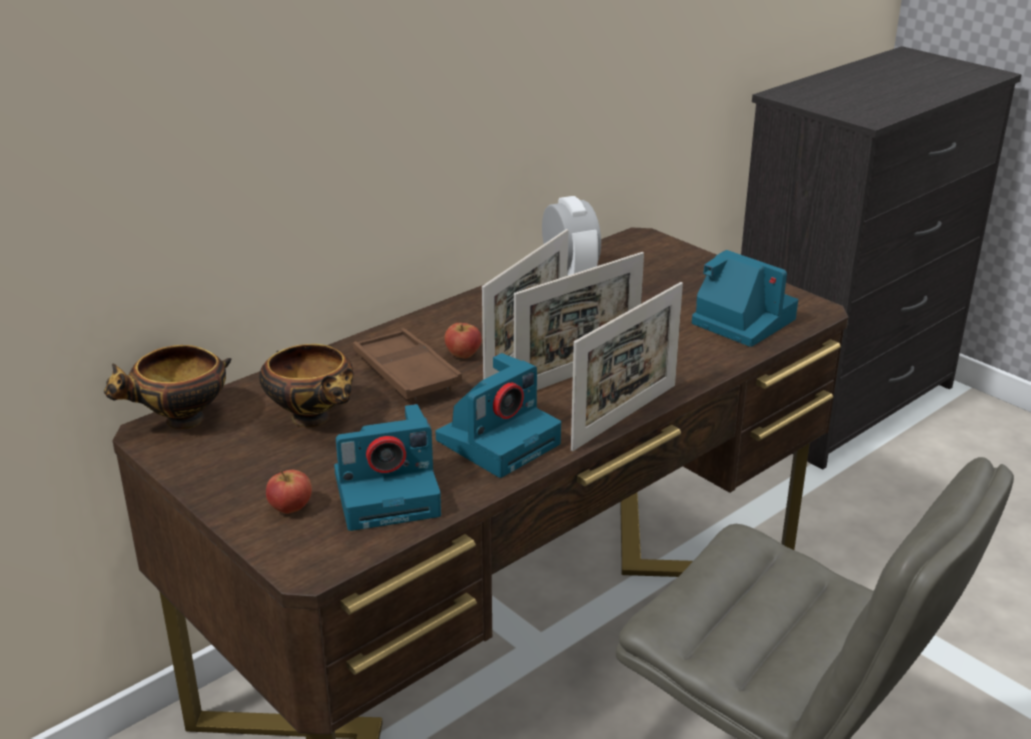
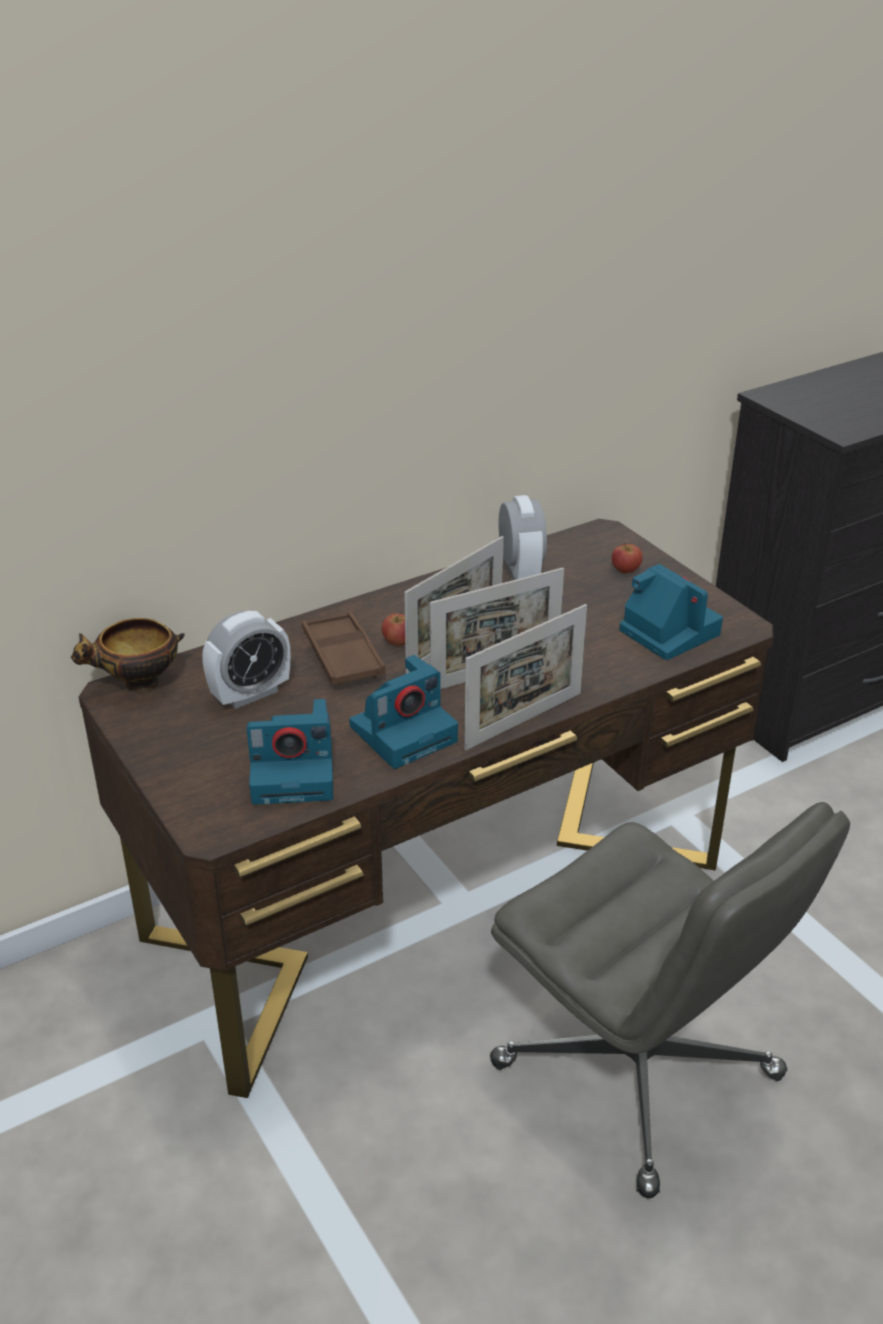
camera: 10 degrees right, 5 degrees up
bowl [259,344,354,427] -> alarm clock [202,611,290,709]
apple [266,470,312,514] -> apple moved to [612,543,643,574]

